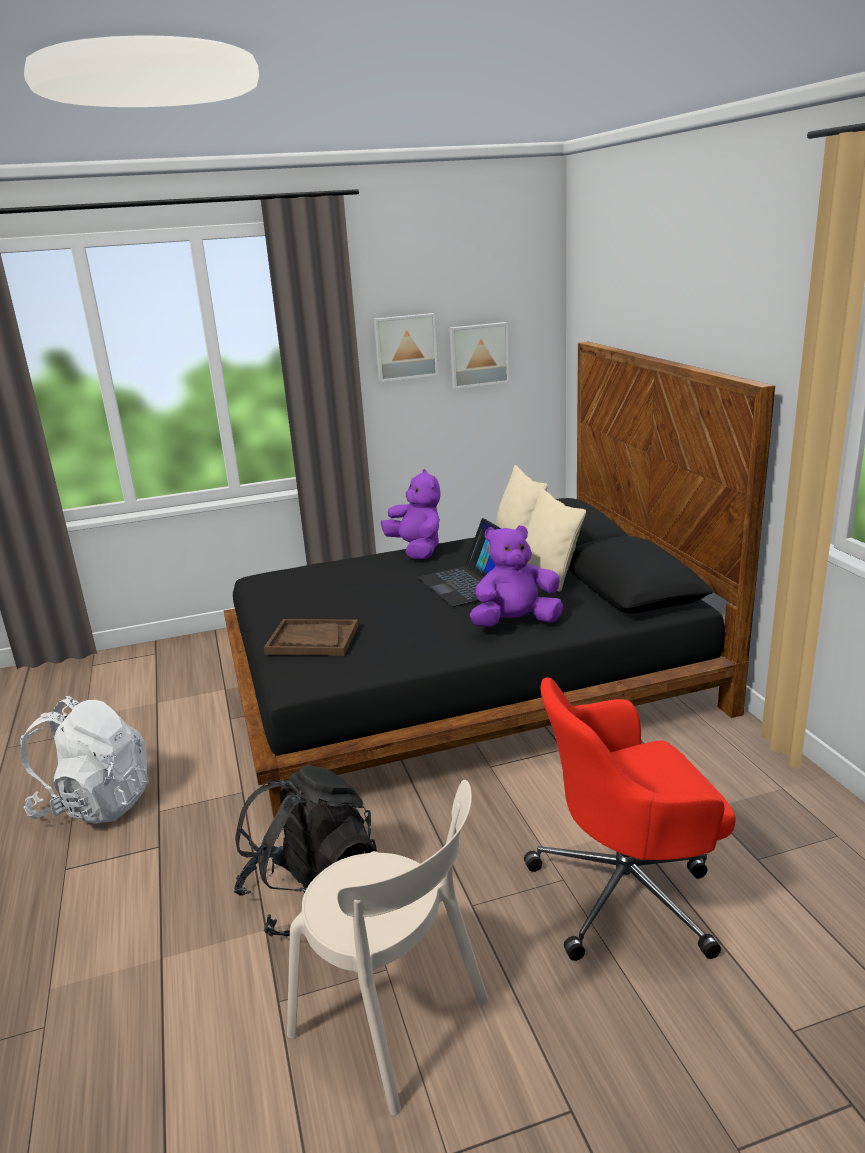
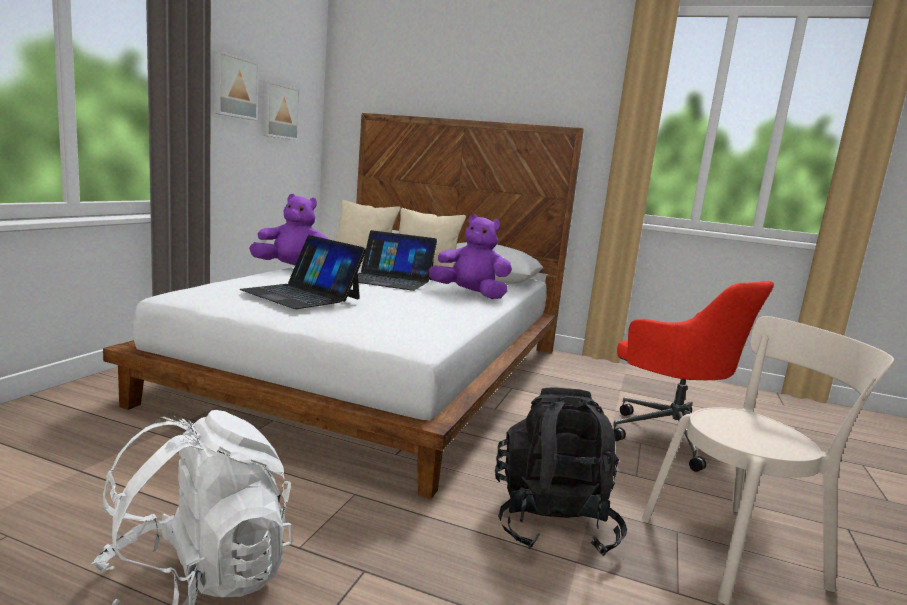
camera: 55 degrees left, 10 degrees down
black bed [224,342,775,818] -> white bed [103,113,584,499]
brown tray [264,619,358,656] -> none
purple plush toy [470,525,563,627] -> purple plush toy turned 90 degrees clockwise [428,214,512,299]
red office chair [524,677,736,961] -> red office chair turned 60 degrees counterclockwise [613,281,774,472]
none -> laptop [239,235,366,309]

